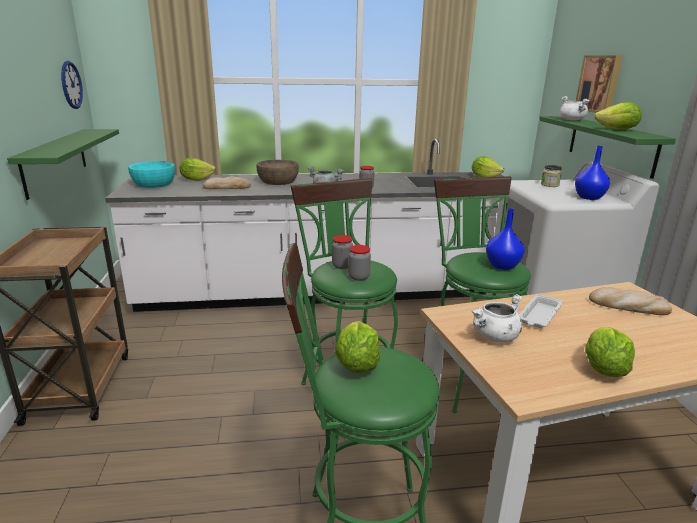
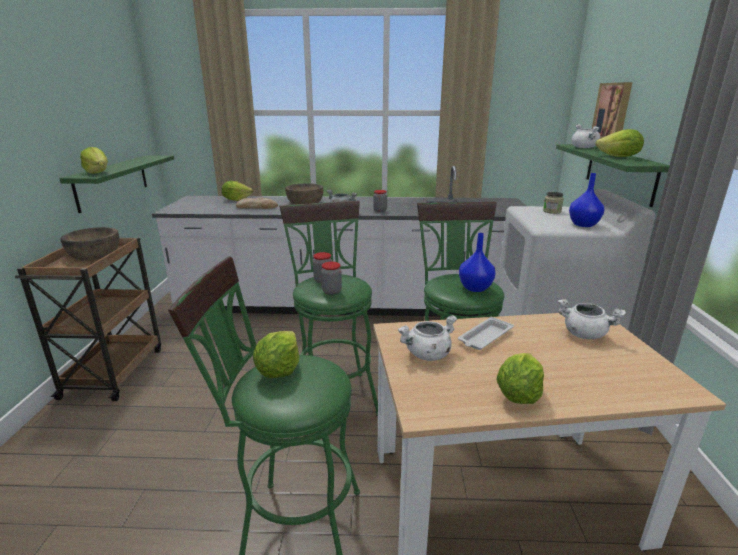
camera: 10 degrees right, 0 degrees up
wall clock [61,61,83,109] -> none
turquoise bowl [128,161,175,188] -> none
lettuce [472,156,504,177] -> lettuce moved to [80,147,108,174]
bread [589,287,672,315] -> white cooking pot [558,299,626,339]
none -> brown bowl [61,227,119,261]

